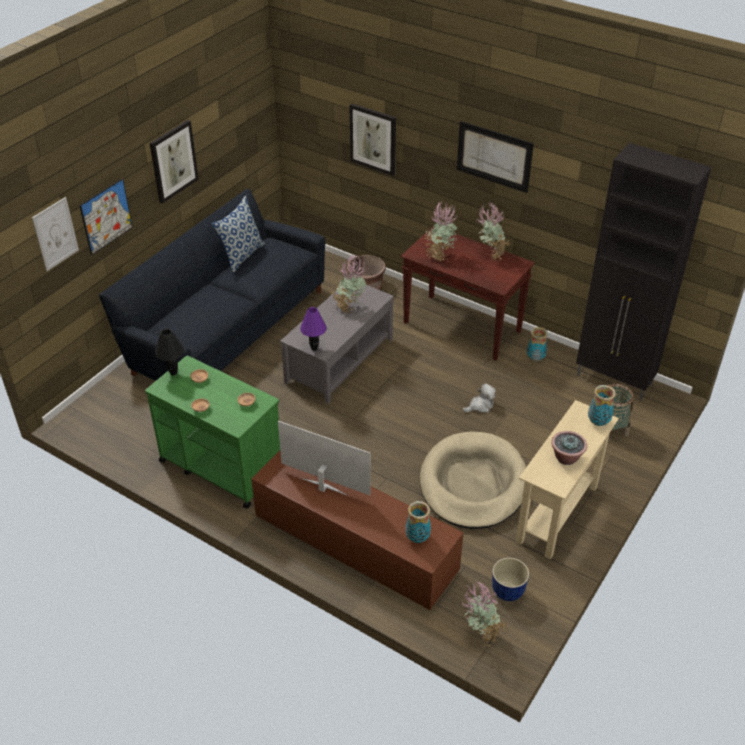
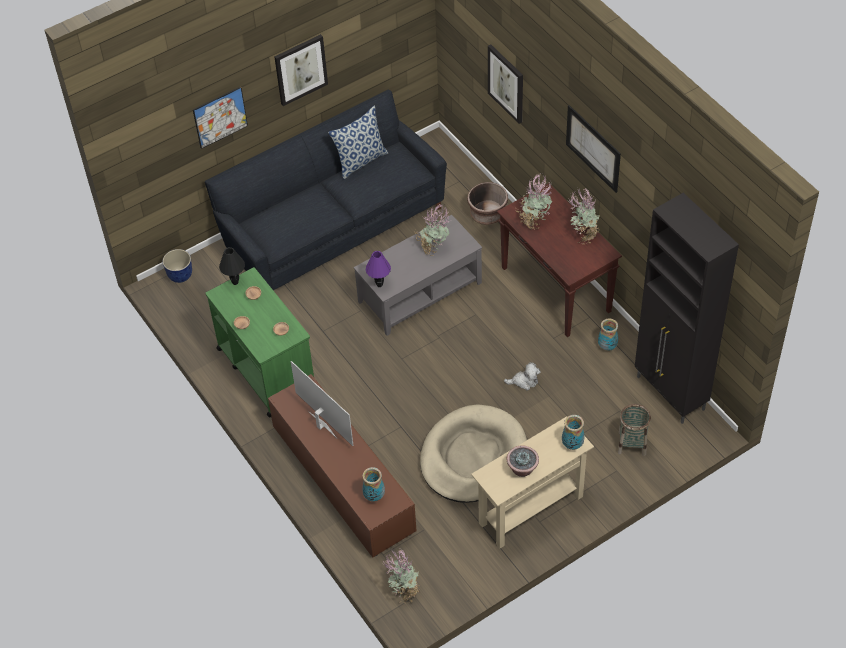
camera: 25 degrees right, 10 degrees up
picture [32,197,79,271] -> none
planter [492,558,529,601] -> planter moved to [162,249,192,283]

